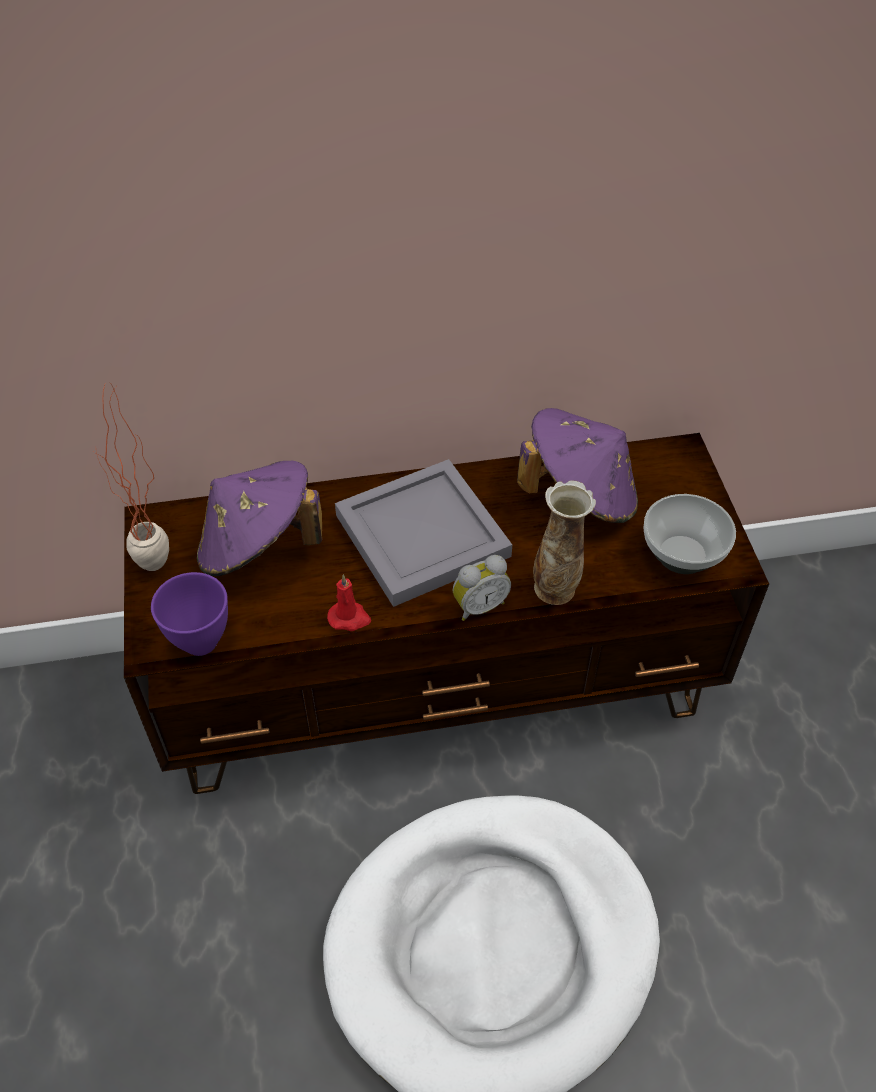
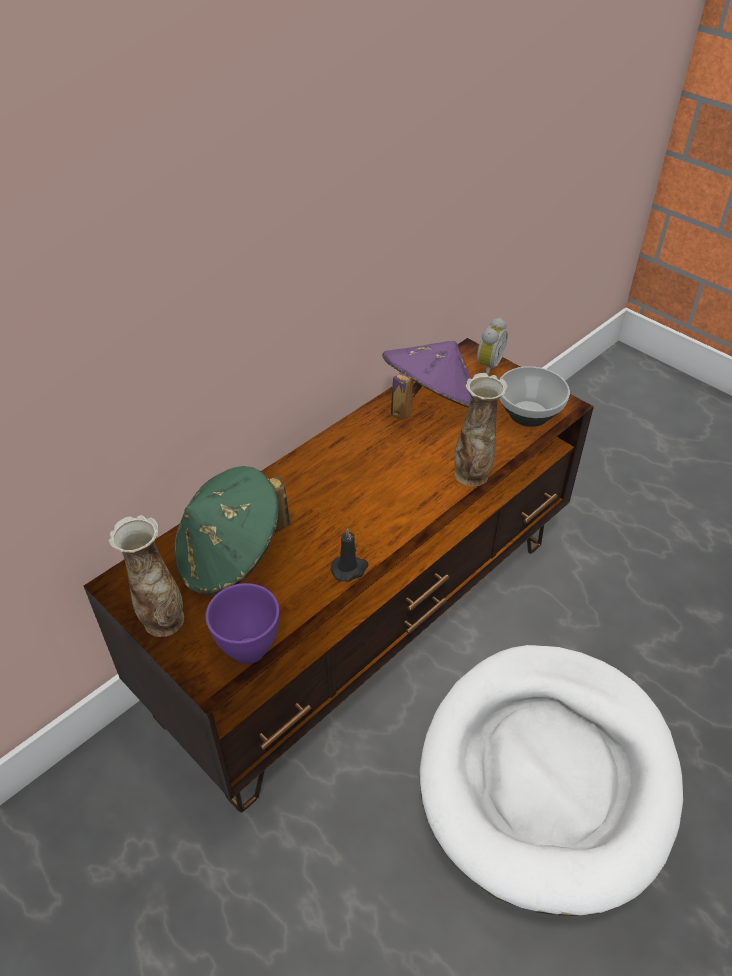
camera: 35 degrees left, 5 degrees down
potted plant [94,381,169,571] -> vase [108,515,184,637]
purple hat [197,461,322,576] -> green hat [174,466,290,595]
red candle [327,574,371,631] -> black candle [330,527,368,582]
grey tray [335,459,512,607] -> none
alarm clock [453,555,511,621] -> alarm clock moved to [477,317,508,375]

